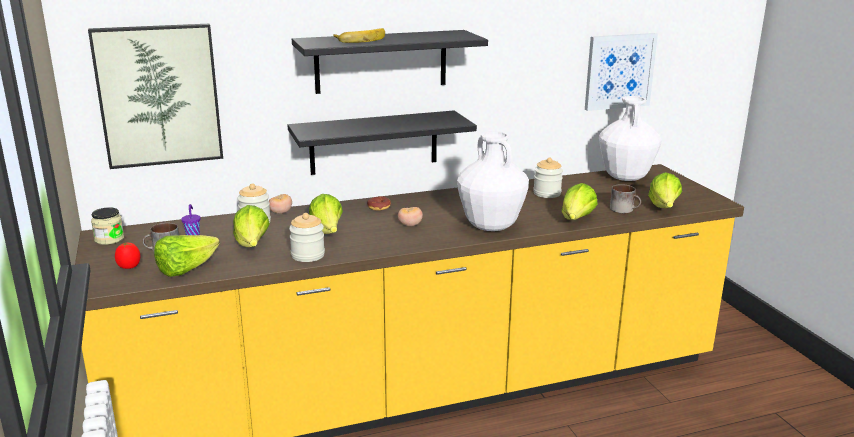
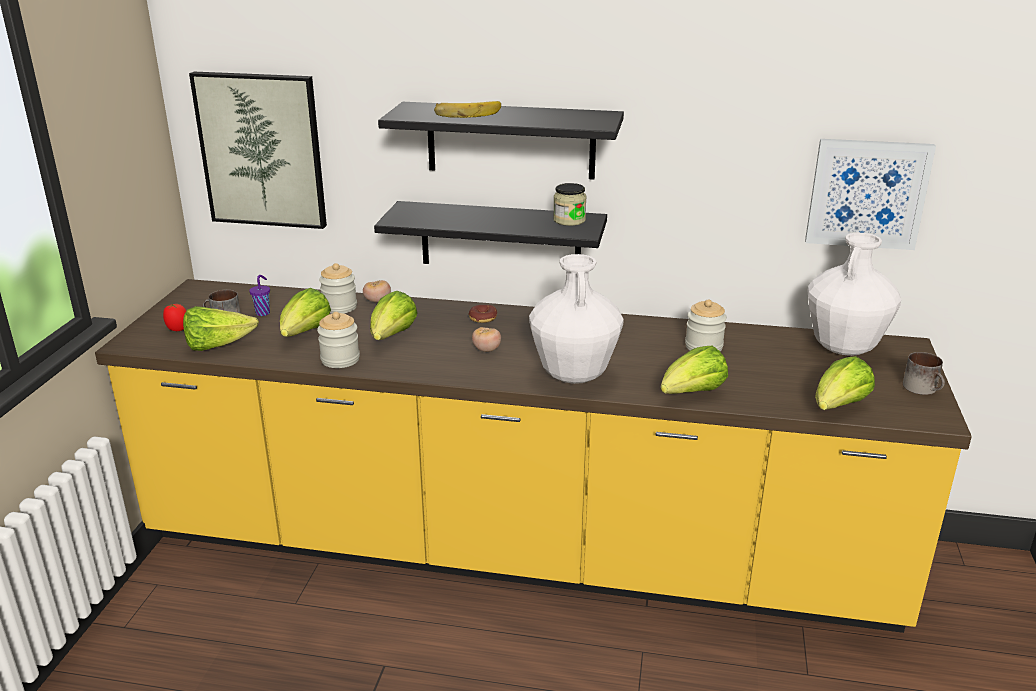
camera: 30 degrees right, 5 degrees up
jar [91,207,124,245] -> jar moved to [553,183,587,226]
mug [610,184,641,213] -> mug moved to [903,352,945,395]

